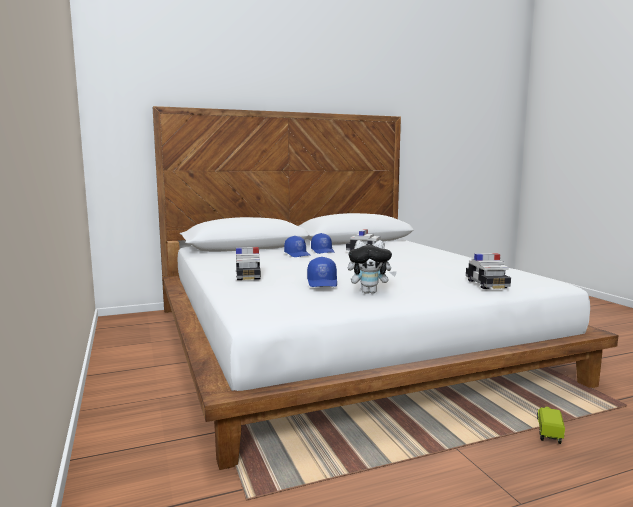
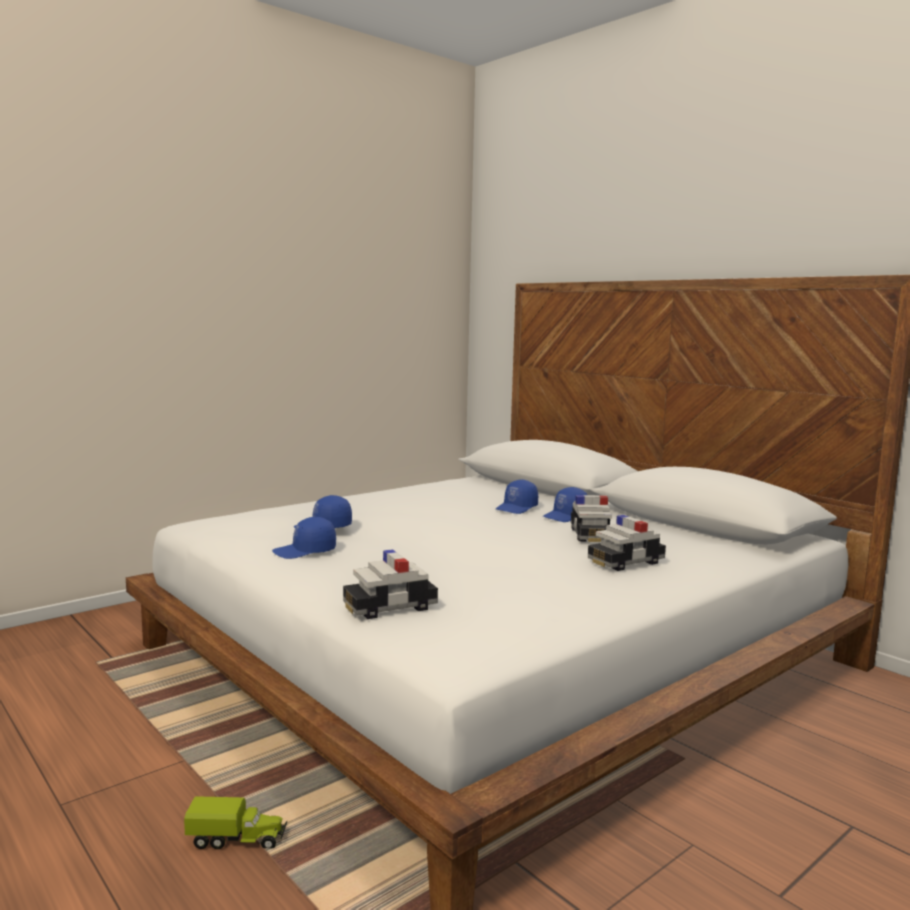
camera: 70 degrees right, 0 degrees up
toy car [236,247,261,280] -> toy car moved to [588,515,666,571]
plush toy [348,240,397,294] -> blue cap [272,517,336,559]

